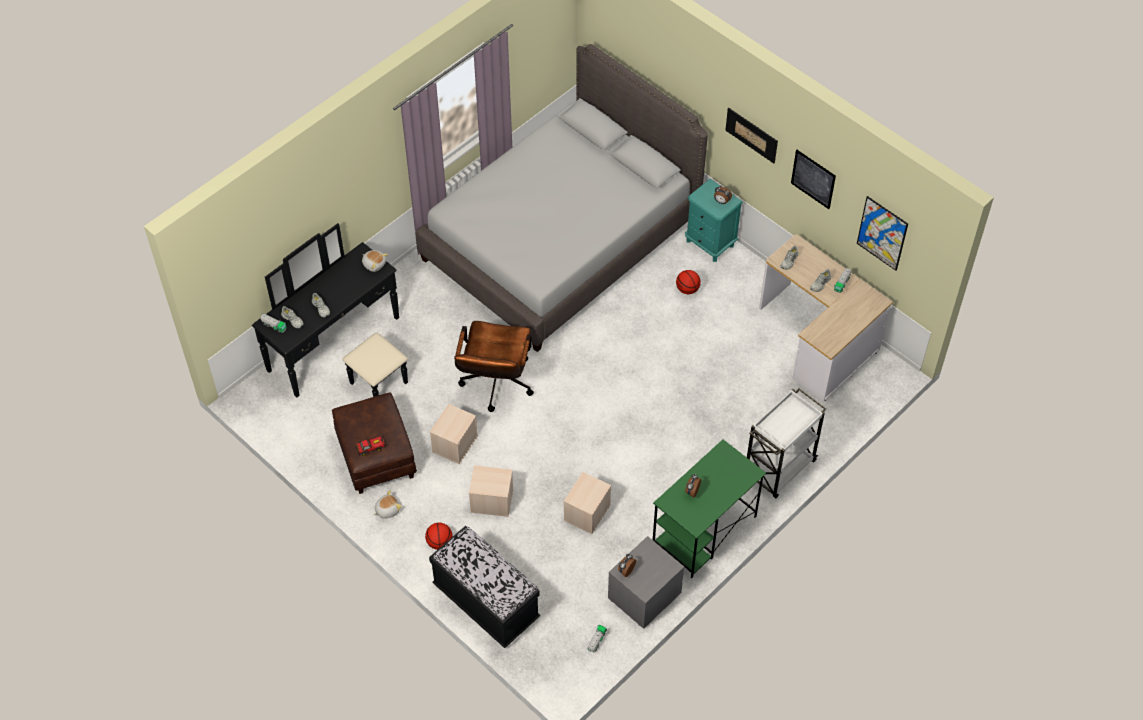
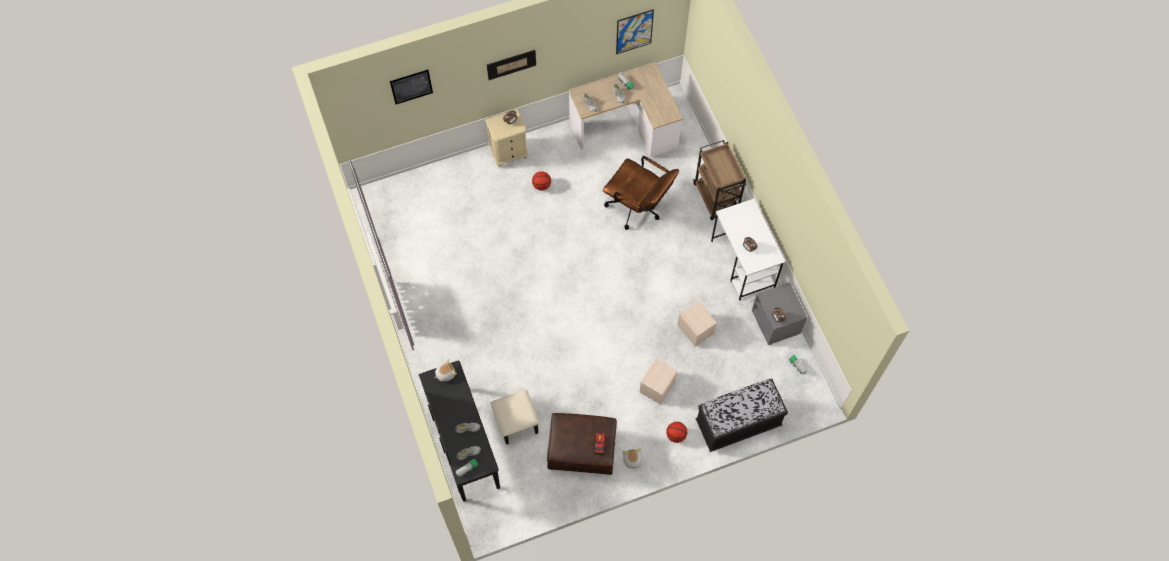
camera: 65 degrees left, 10 degrees up
grey bed [416,44,708,352] -> none
beige storage box [430,404,478,464] -> none
brown office chair [454,321,534,412] -> brown office chair moved to [603,156,679,230]
green desk [653,439,766,578] -> white desk [711,199,785,301]
turquoise nightstand [685,179,743,262] -> beige nightstand [485,109,529,167]
white cart [747,388,826,498] -> brown cart [693,140,746,220]
picture [791,150,836,209] -> picture moved to [390,70,433,104]

